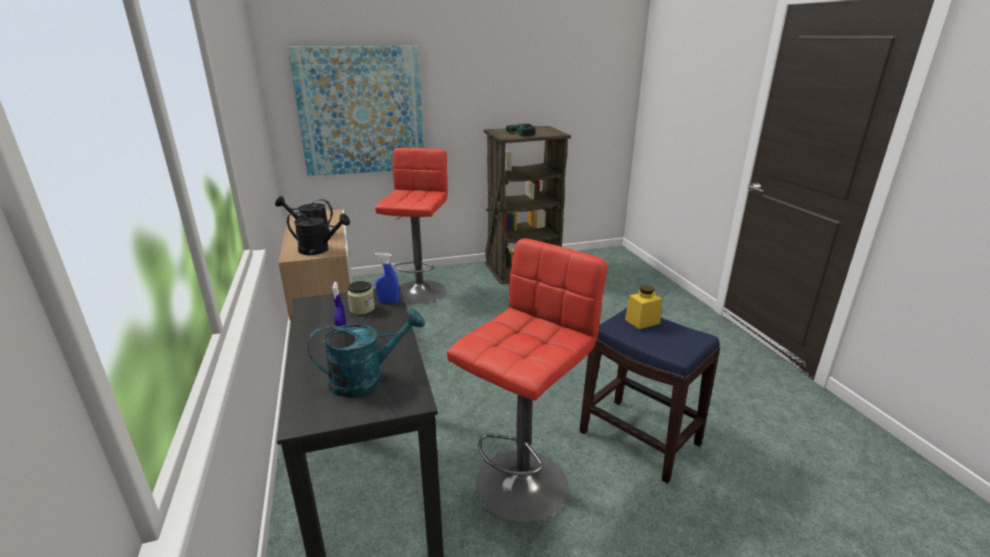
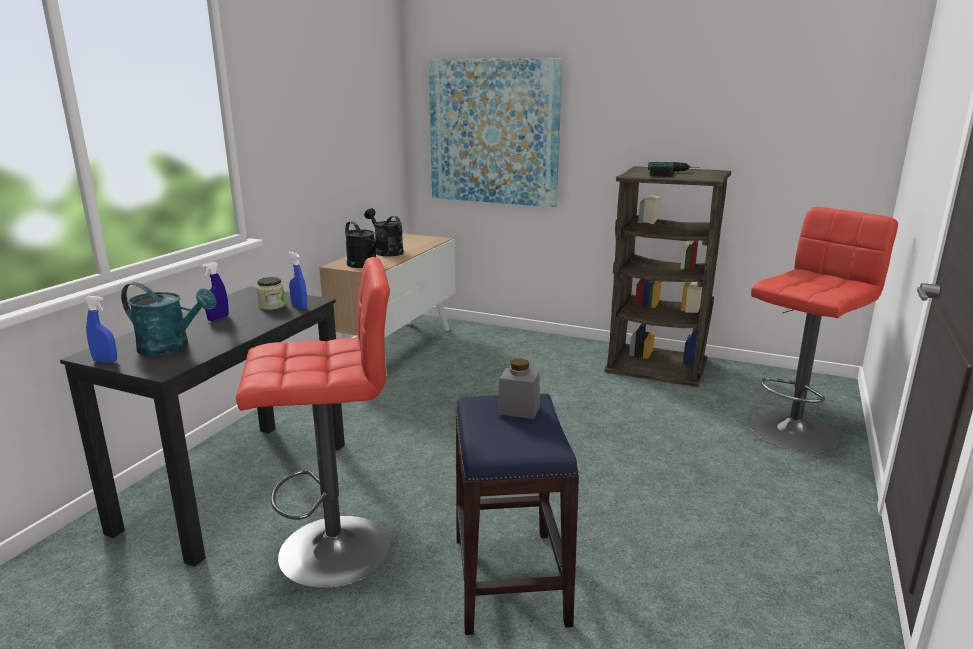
camera: 40 degrees right, 5 degrees down
red stool [375,148,448,304] -> red stool moved to [750,207,898,453]
yellow jar [625,285,662,329] -> grey jar [497,358,540,419]
none -> blue spray bottle [84,296,117,363]

